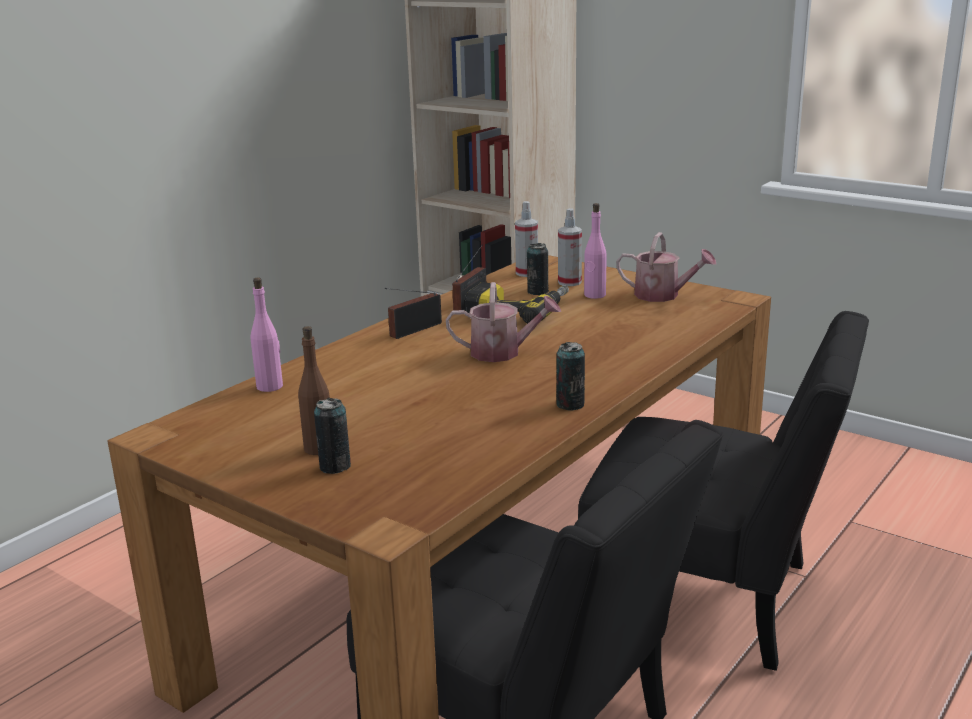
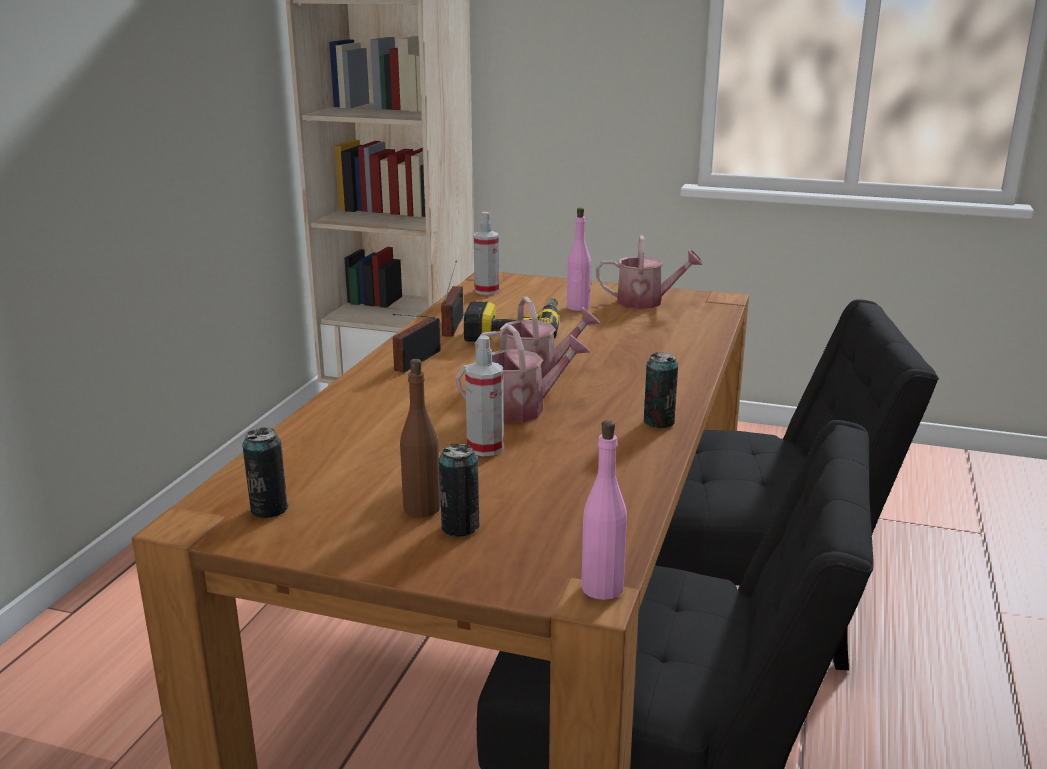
camera: 20 degrees left, 0 degrees up
pink bottle [251,277,283,392] -> pink bottle moved to [581,420,627,600]
can [527,243,549,295] -> can moved to [242,427,289,518]
spray bottle [558,208,582,286] -> spray bottle moved to [465,335,504,456]
none -> watering can [455,325,590,423]

